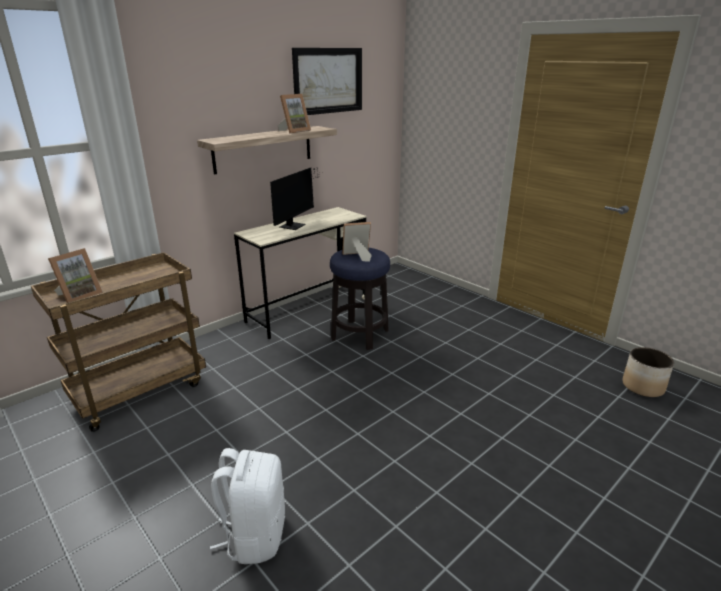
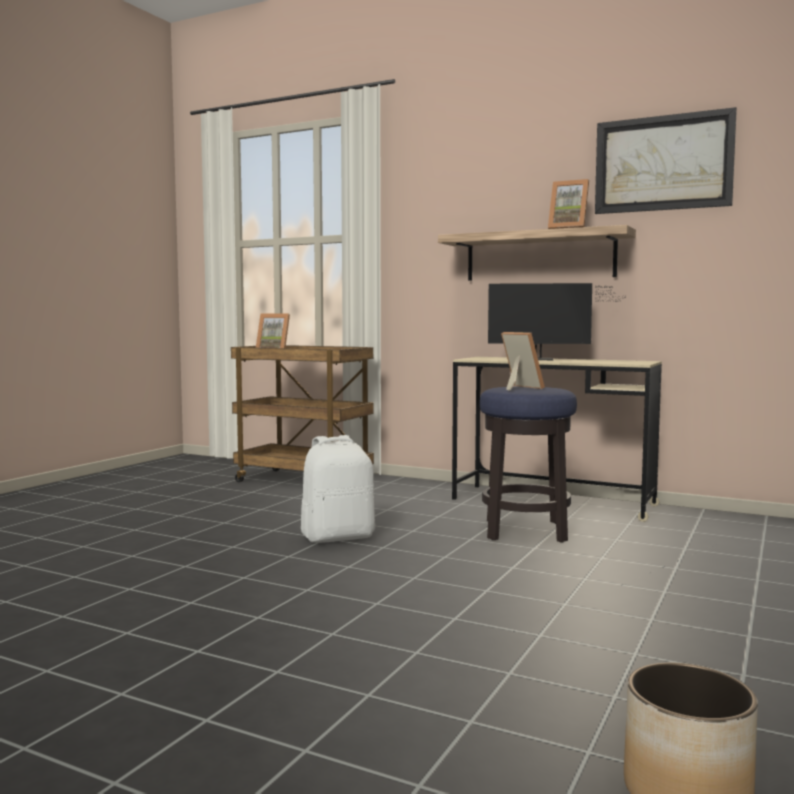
camera: 70 degrees right, 20 degrees down
white backpack [210,448,285,564] -> white backpack moved to [301,435,375,543]

